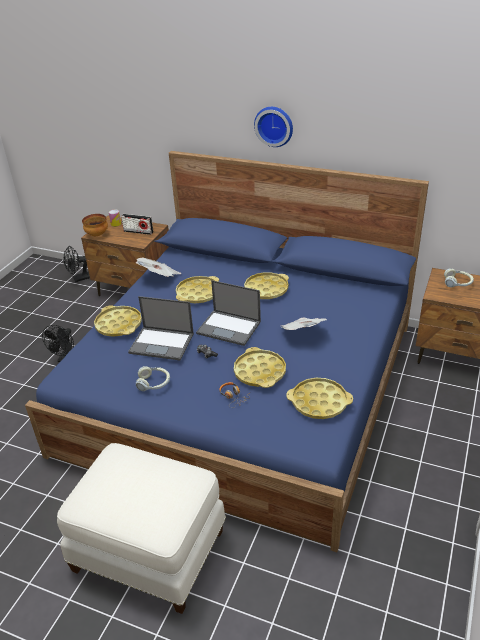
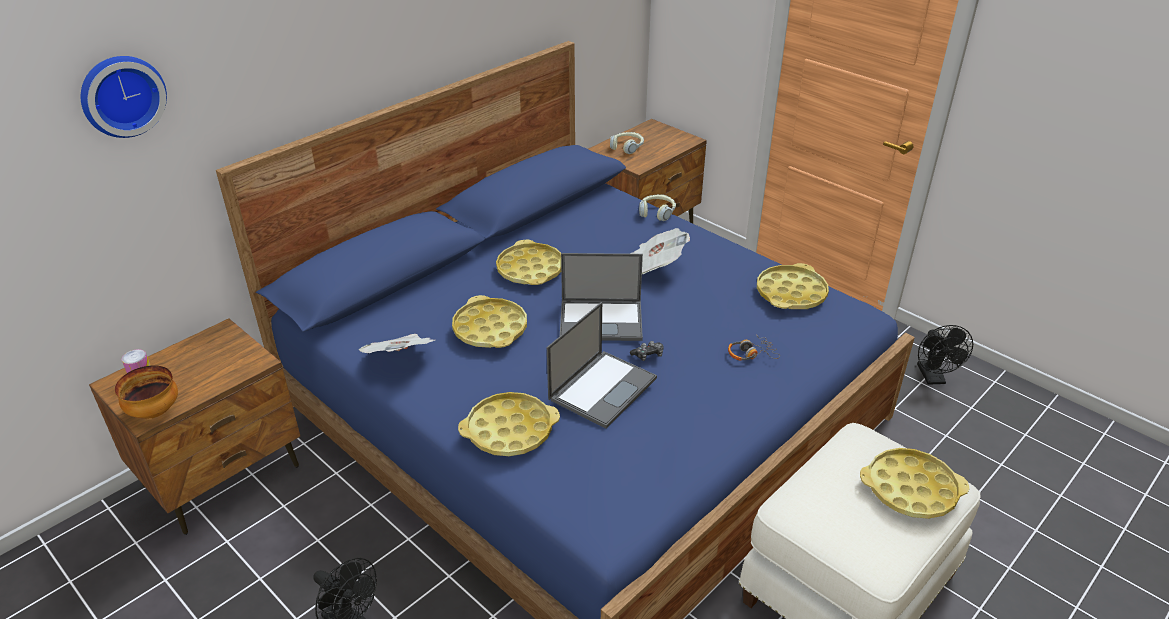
camera: 70 degrees left, 0 degrees up
black fan [63,246,90,282] -> black fan moved to [917,325,973,385]
radio [121,214,153,235] -> none
headphones [136,366,170,391] -> headphones moved to [639,194,676,221]
laptop [196,280,261,346] -> laptop turned 45 degrees clockwise [560,253,643,341]
yellow tray [234,347,286,388] -> yellow tray moved to [860,448,970,519]
wall clock [254,107,293,147] -> wall clock moved to [81,56,167,138]

